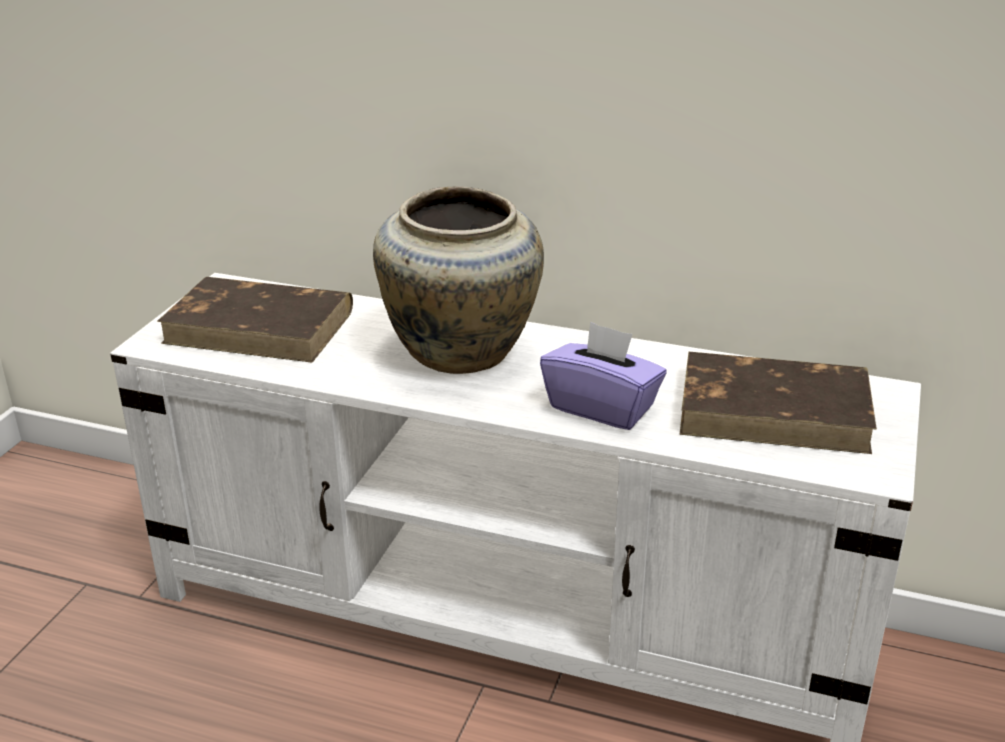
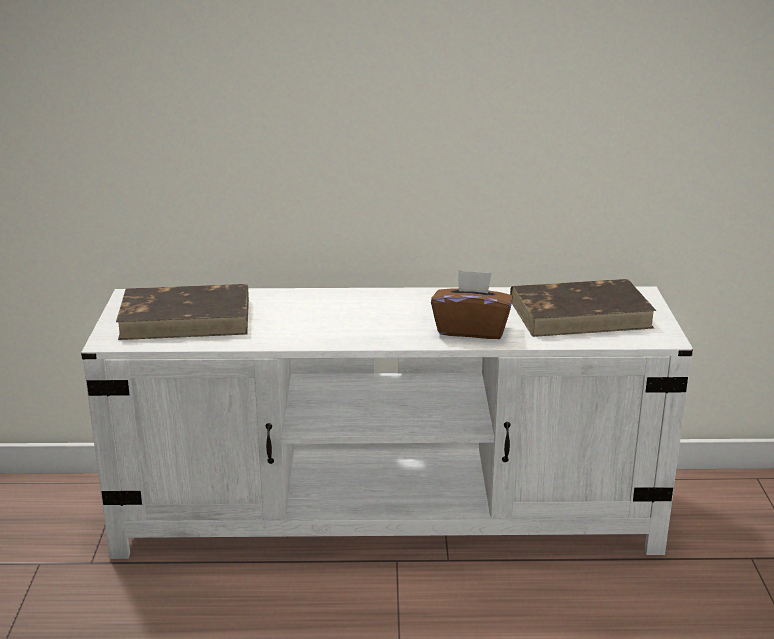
camera: 20 degrees left, 5 degrees down
beige vase [373,186,544,374] -> none
purple tissue box [540,322,667,430] -> brown tissue box [431,270,513,339]

